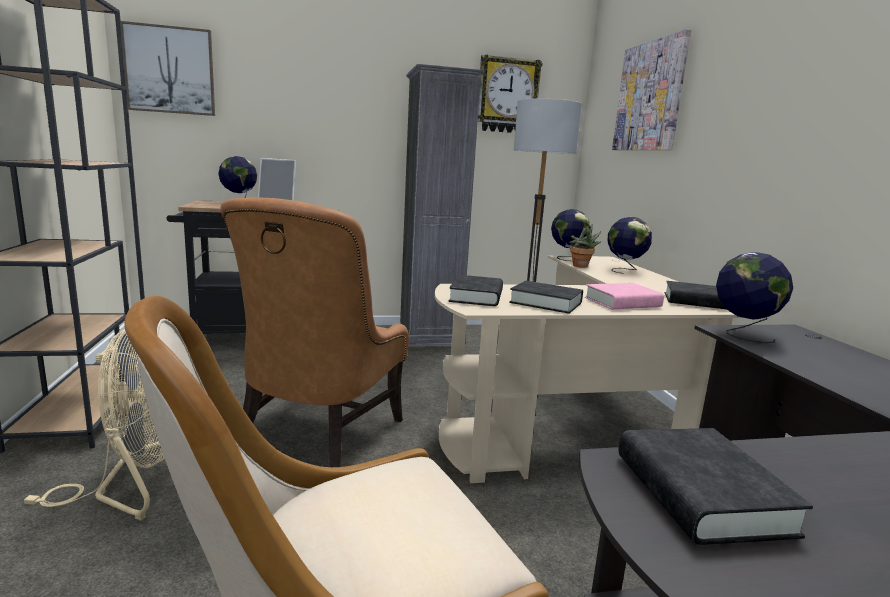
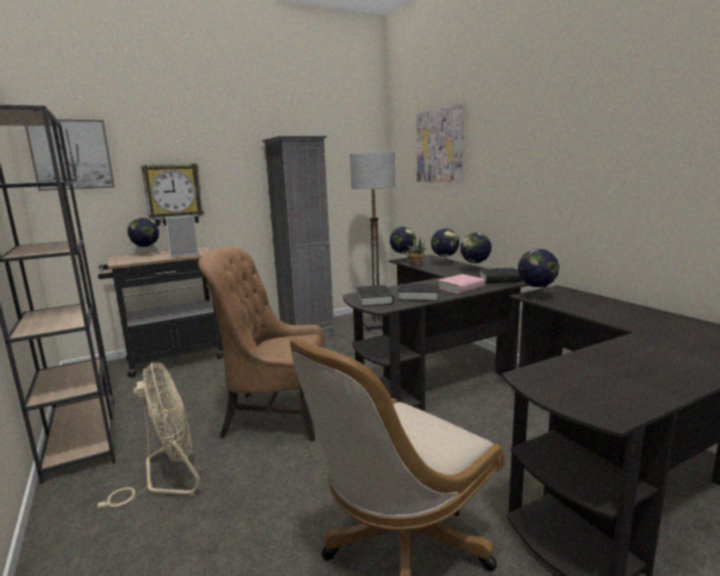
camera: 15 degrees left, 0 degrees up
brown chair [220,198,409,467] -> brown chair turned 90 degrees clockwise [198,247,325,441]
beige desk [435,255,766,483] -> black desk [343,254,530,411]
wall clock [478,54,543,133] -> wall clock moved to [141,164,204,226]
black book [618,428,813,545] -> none
none -> globe [461,233,491,273]

